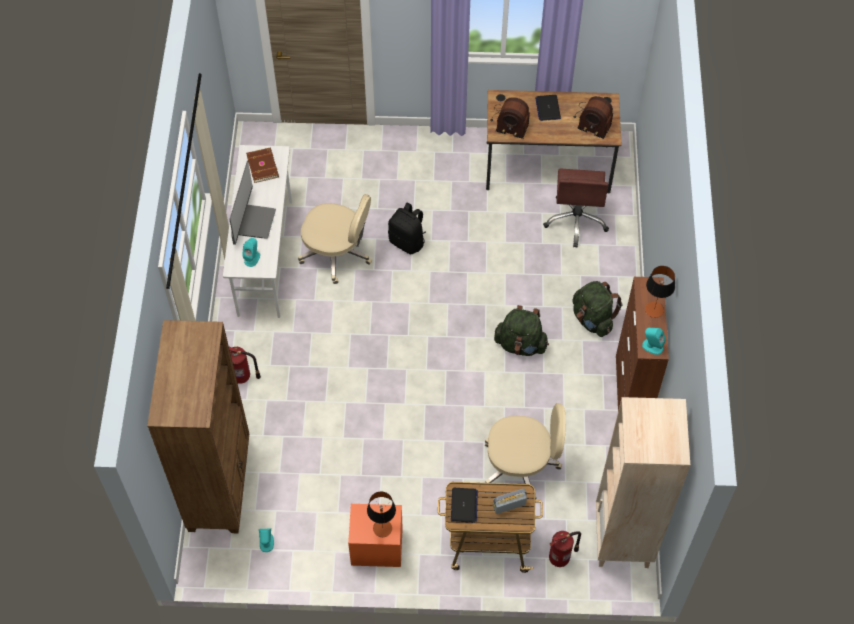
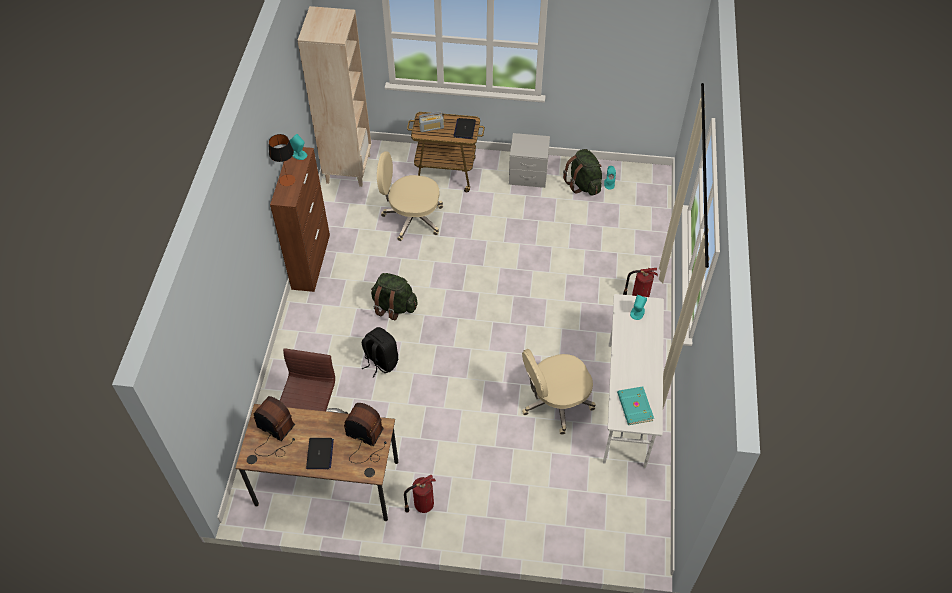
camera: 175 degrees left, 5 degrees down
brown bookcase [147,320,249,533] -> none
monitor [229,160,276,245] -> none
brown book [246,148,279,183] -> turquoise book [617,386,654,425]
beige office chair [298,194,372,284] -> beige office chair turned 45 degrees counterclockwise [522,349,596,435]
orange nightstand [348,504,402,567] -> grey nightstand [509,133,550,188]
table lamp [367,491,396,537] -> none
black backpack [388,202,426,254] -> black backpack moved to [362,327,398,378]
fire extinguisher [549,531,581,567] -> fire extinguisher moved to [404,474,436,513]
green backpack [573,281,622,337] -> green backpack moved to [563,149,602,196]

